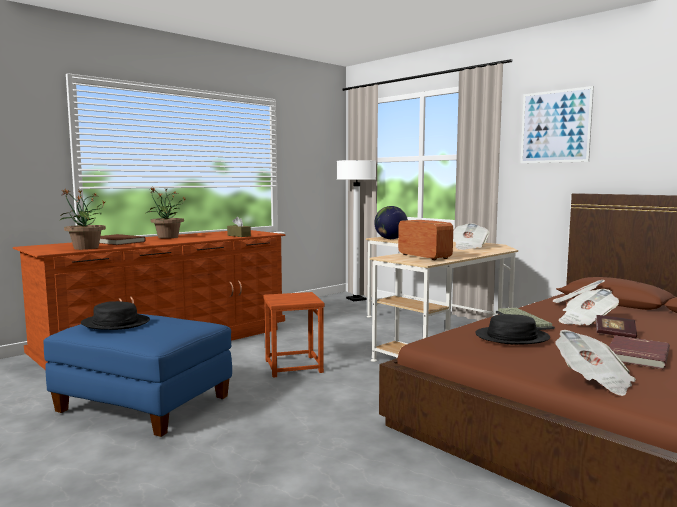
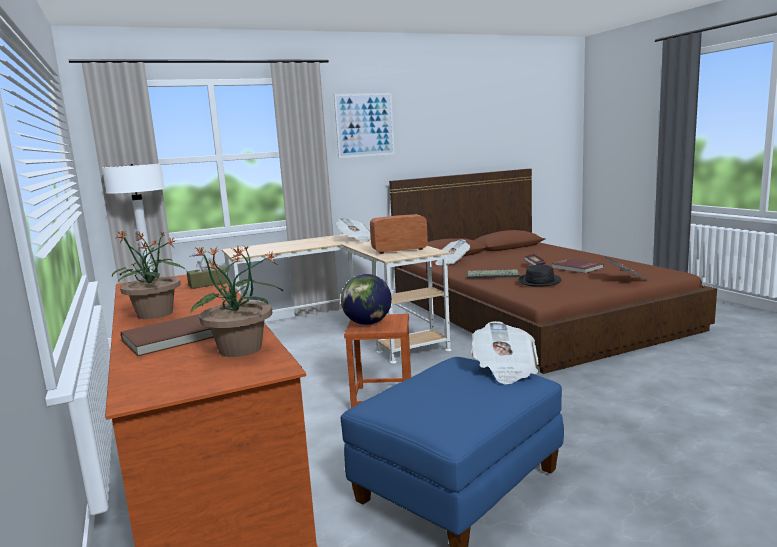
camera: 70 degrees left, 5 degrees up
black hat [81,301,150,330] -> none
globe [374,206,408,239] -> globe moved to [341,274,392,325]
newspaper [558,289,619,325] -> newspaper moved to [471,321,539,384]

